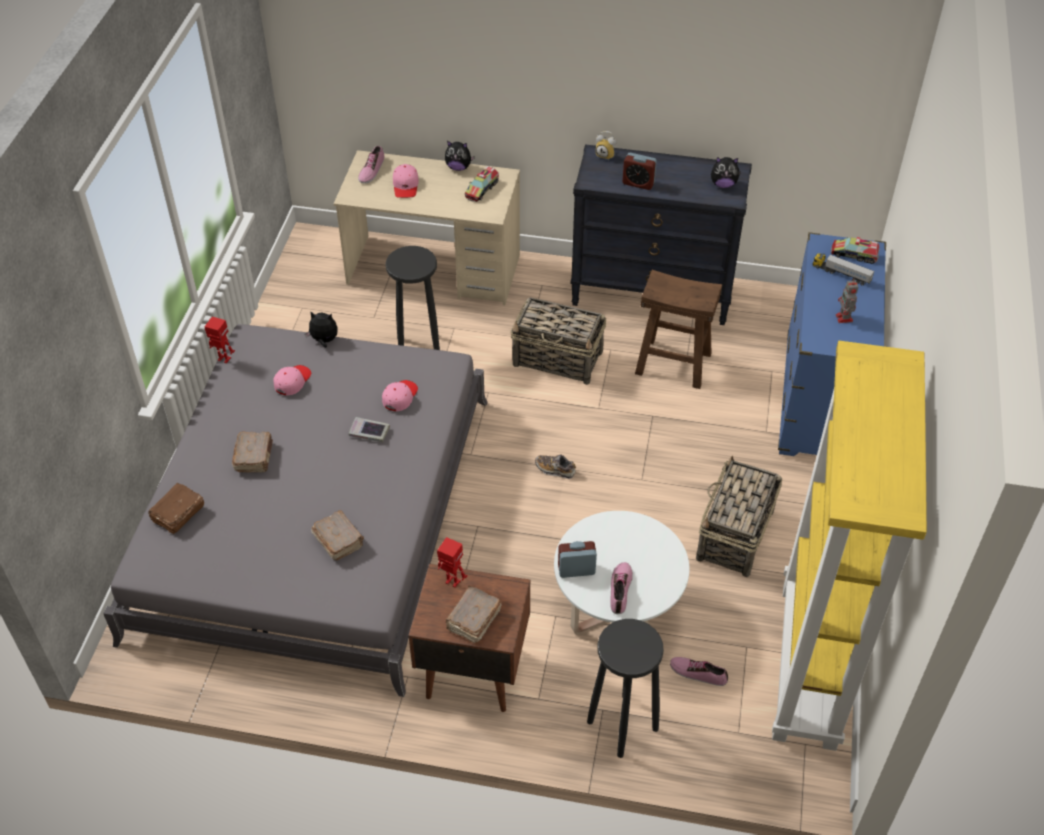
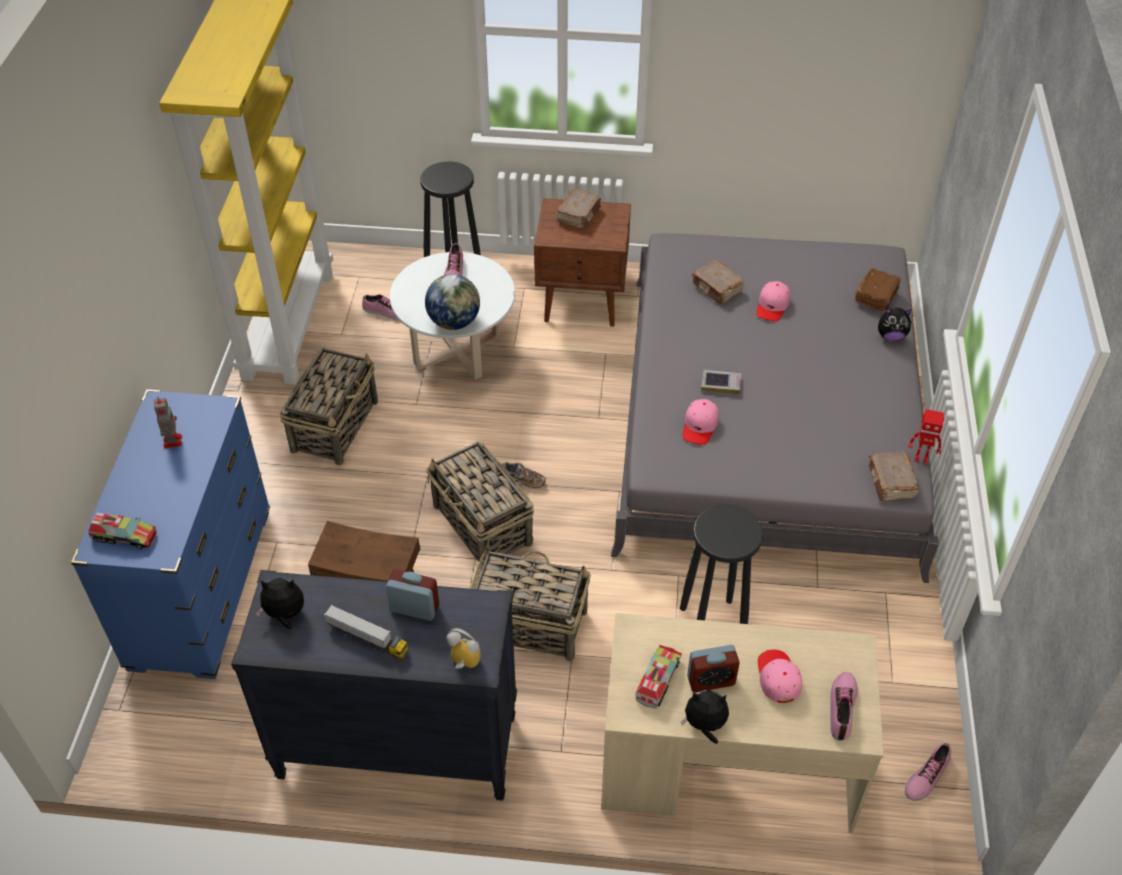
camera: 175 degrees right, 0 degrees up
brown book [232,431,273,473] -> brown book moved to [869,452,919,501]
pink cap [273,365,311,396] -> pink cap moved to [756,281,790,322]
plush toy [305,311,338,348] -> plush toy moved to [878,308,911,341]
toy robot [437,537,467,588] -> none
alarm clock [558,541,597,578] -> alarm clock moved to [687,645,740,692]
toy truck [812,253,875,286] -> toy truck moved to [324,605,408,660]
none -> globe [425,274,480,330]
none -> basket [426,441,534,570]
none -> shoe [905,743,951,801]

